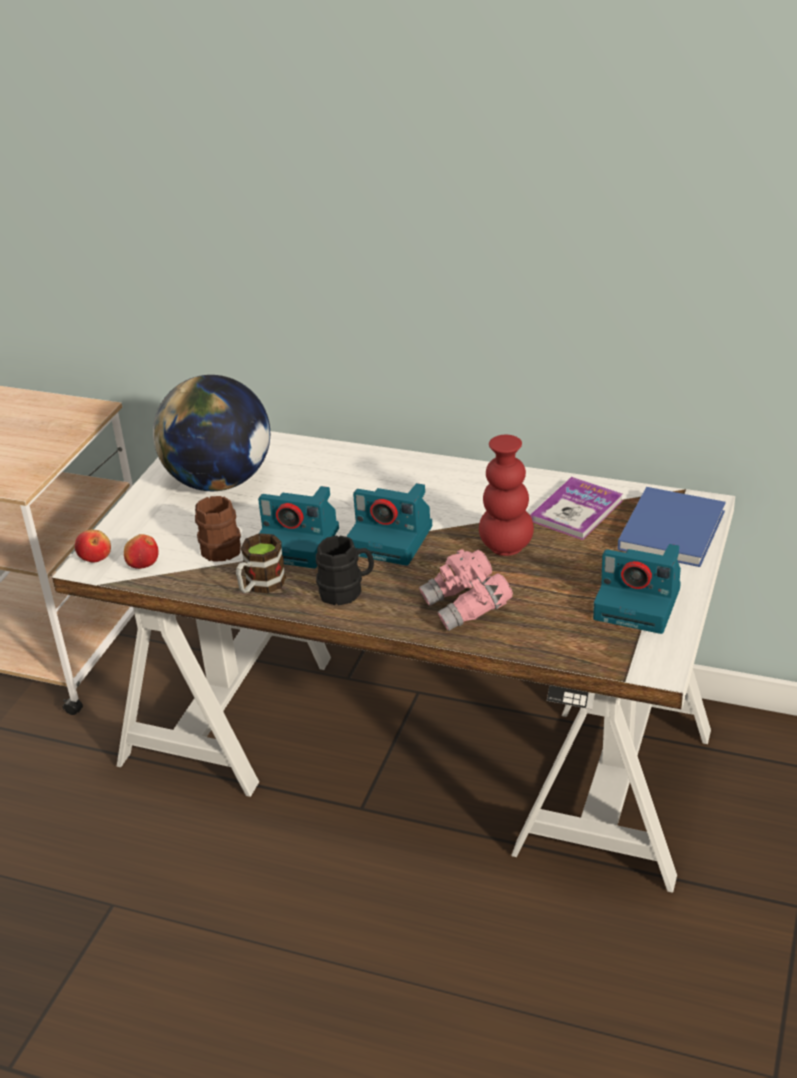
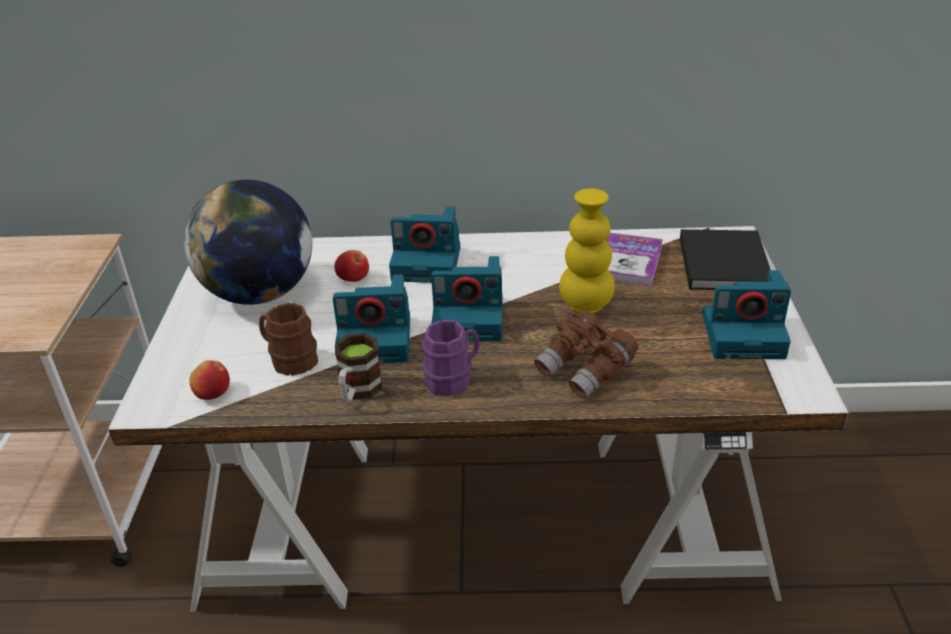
camera: 20 degrees left, 0 degrees up
apple [75,530,111,563] -> apple moved to [334,250,369,282]
black mug [316,535,374,605] -> purple mug [422,320,480,396]
pink binoculars [419,550,513,631] -> brown binoculars [534,310,638,399]
red vase [479,435,534,556] -> yellow vase [559,188,615,313]
blue book [618,487,726,567] -> black book [680,229,771,290]
none -> camera [389,207,460,283]

